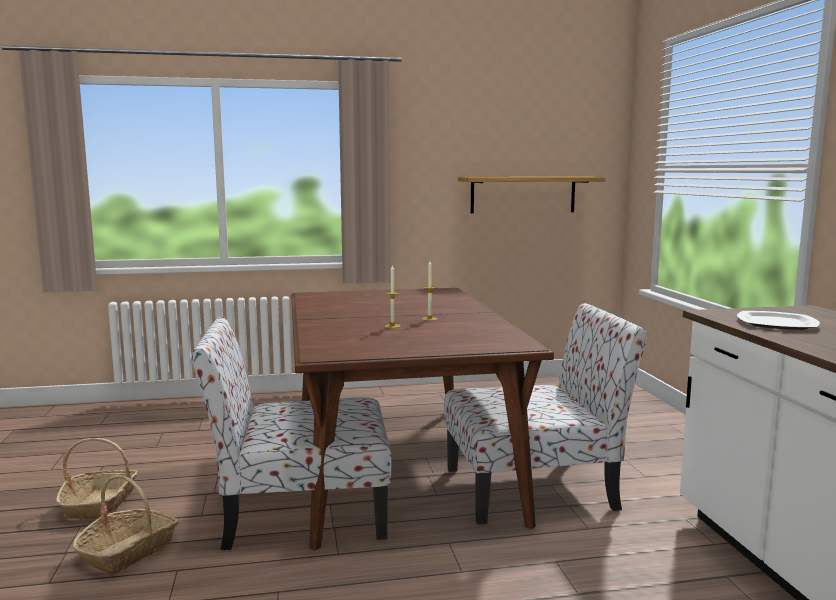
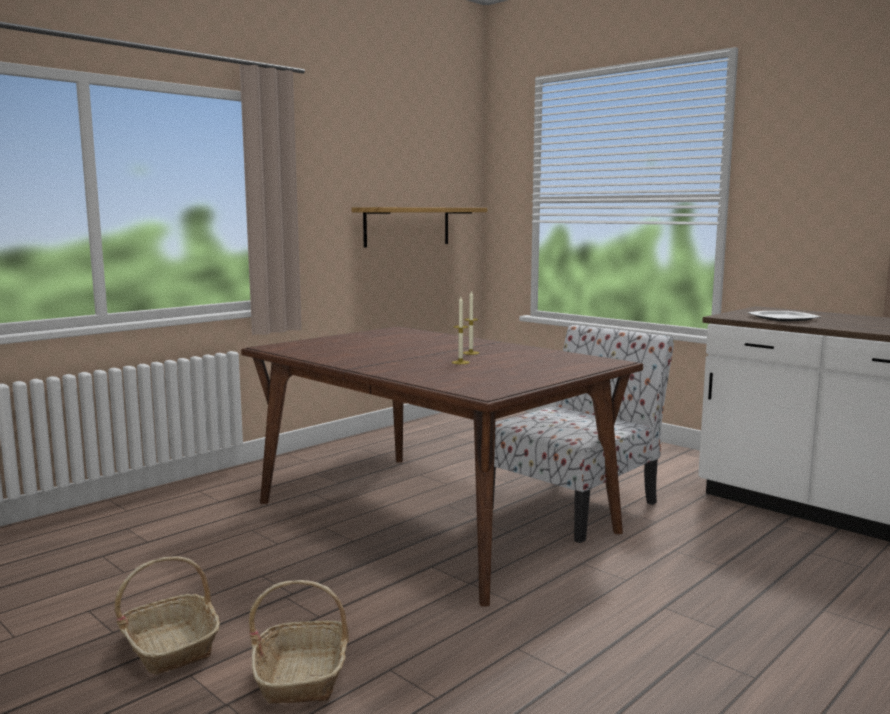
camera: 35 degrees left, 0 degrees up
chair [191,317,392,550] -> none

